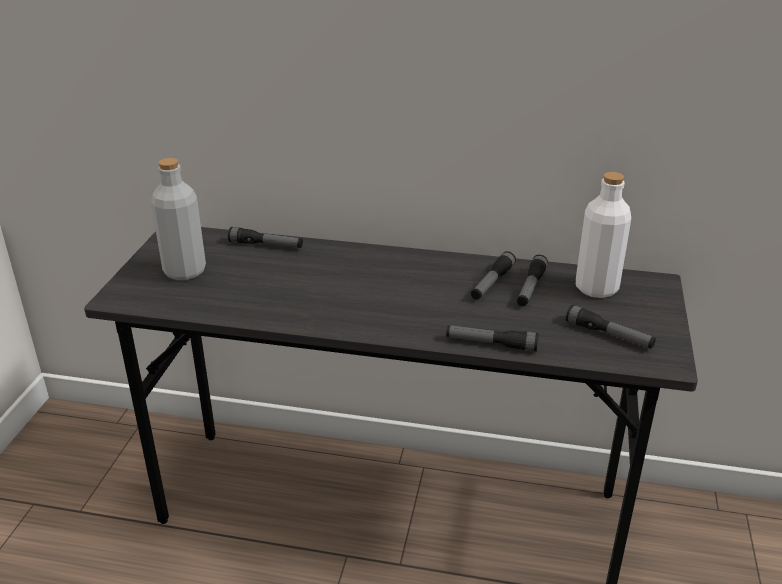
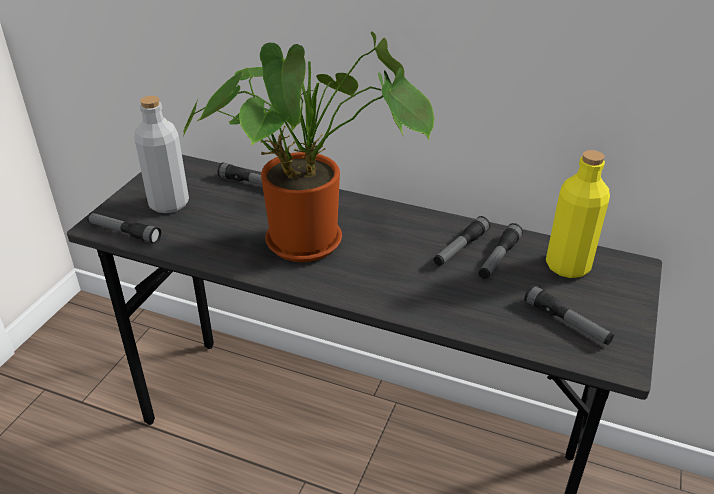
camera: 10 degrees right, 5 degrees up
flashlight [446,325,539,352] -> flashlight moved to [87,213,162,244]
white bottle [576,172,631,298] -> yellow bottle [546,150,610,278]
none -> potted plant [183,31,434,262]

